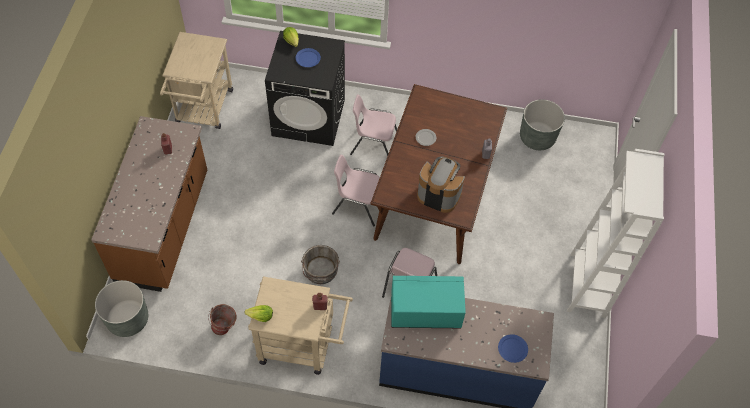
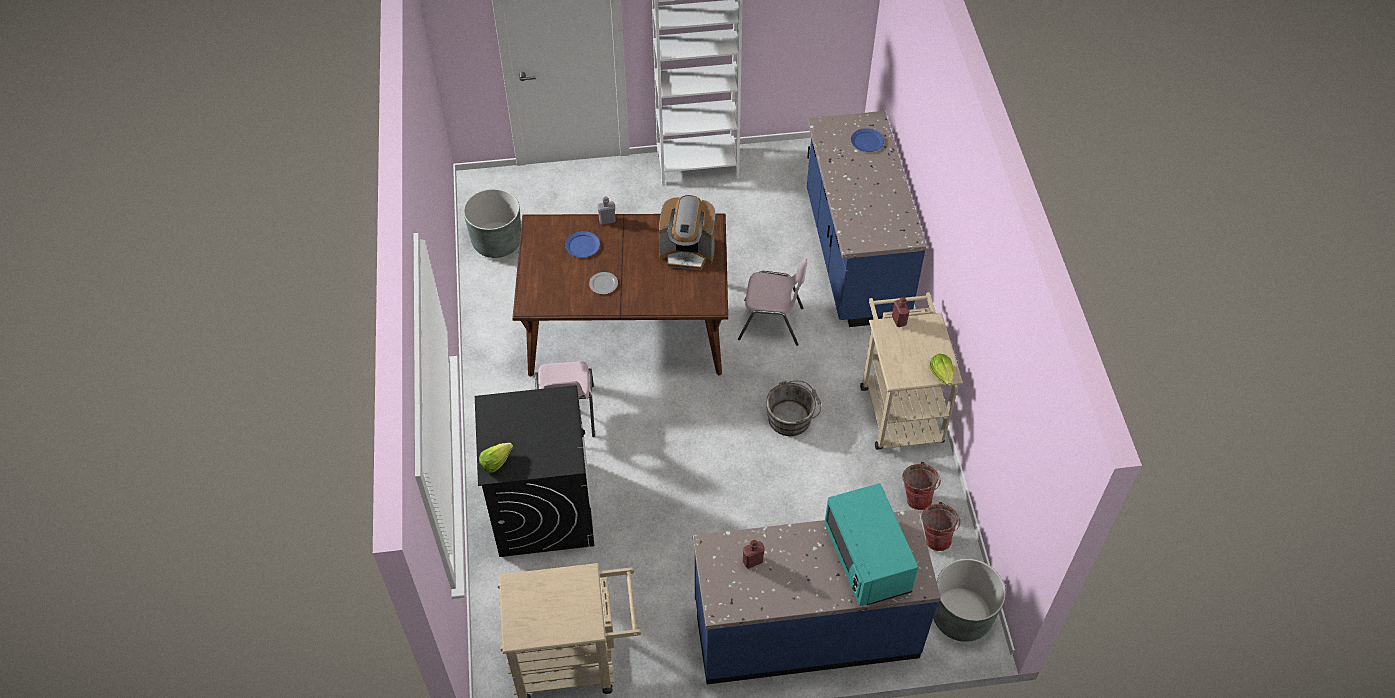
camera: 105 degrees left, 5 degrees down
brown counter [91,116,207,292] -> blue counter [693,509,941,684]
blue plate [296,48,321,67] -> blue plate moved to [565,231,600,258]
pink chair [332,154,380,226] -> none
turquoise microwave [391,276,466,328] -> turquoise microwave moved to [824,483,918,606]
coffee machine [417,156,465,213] -> coffee machine turned 90 degrees counterclockwise [659,195,715,271]
none -> bucket [921,502,960,551]

